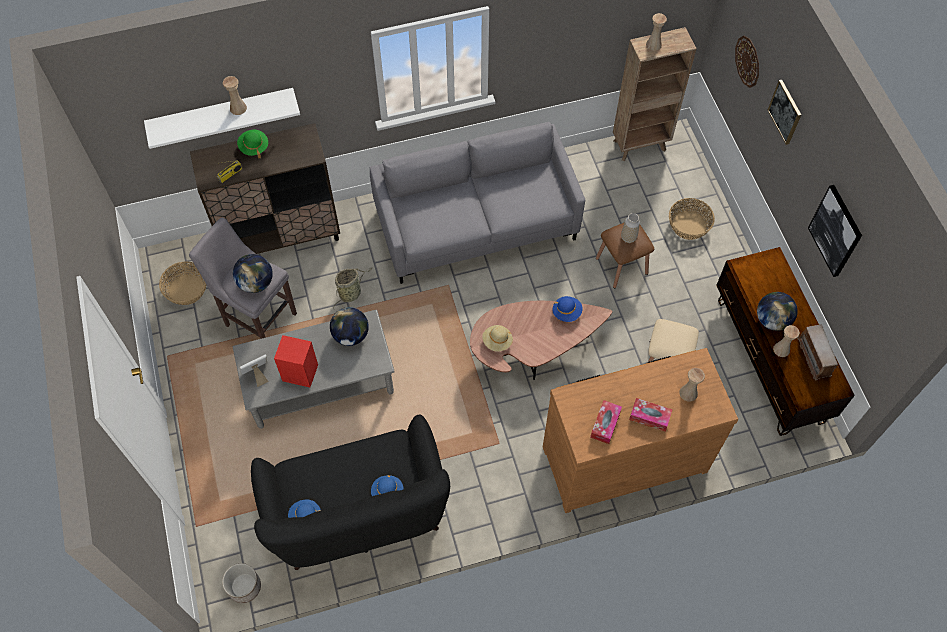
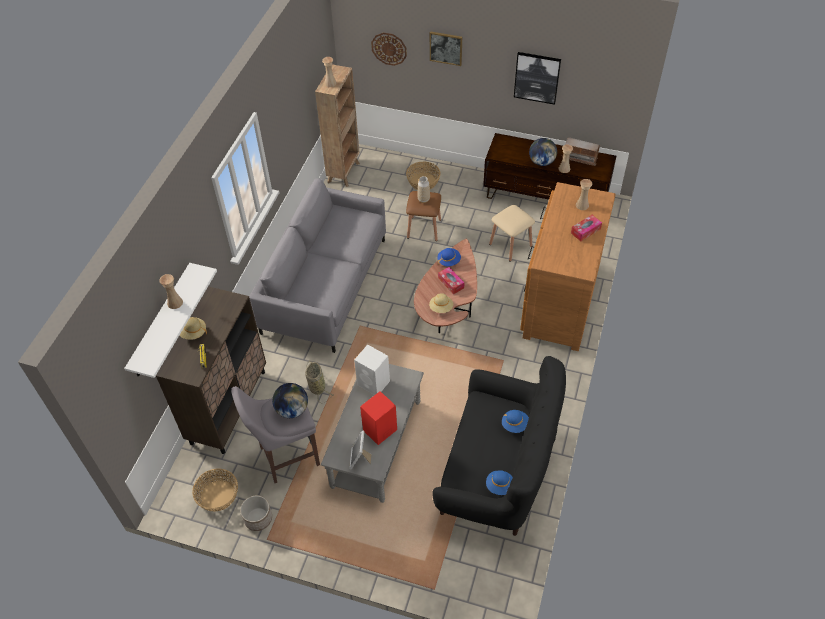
camera: 55 degrees left, 10 degrees down
planter [222,563,261,603] -> planter moved to [240,496,272,531]
green hat [237,130,268,158] -> beige hat [179,317,207,340]
globe [330,307,369,346] -> white speaker [354,345,390,395]
tissue box [590,400,622,444] -> tissue box moved to [438,267,464,294]

